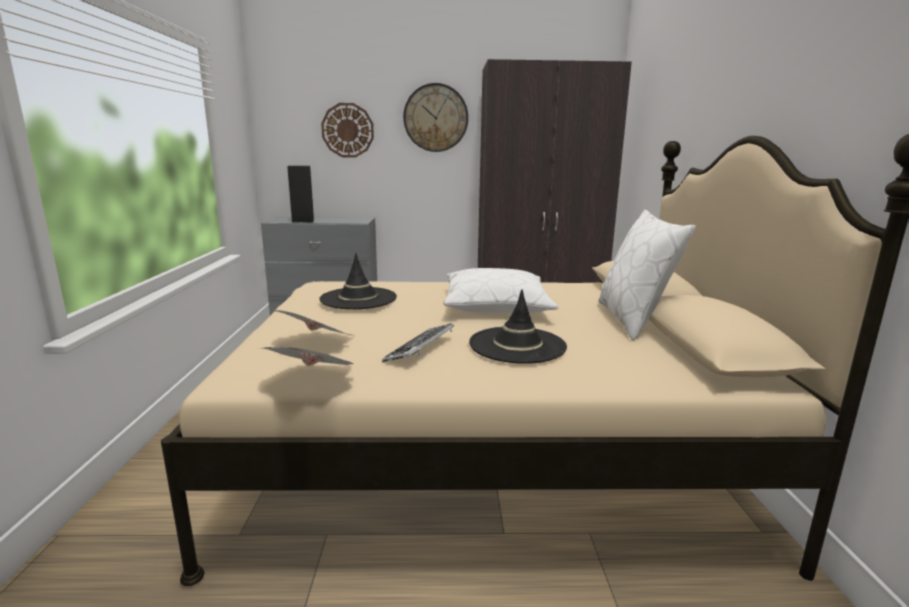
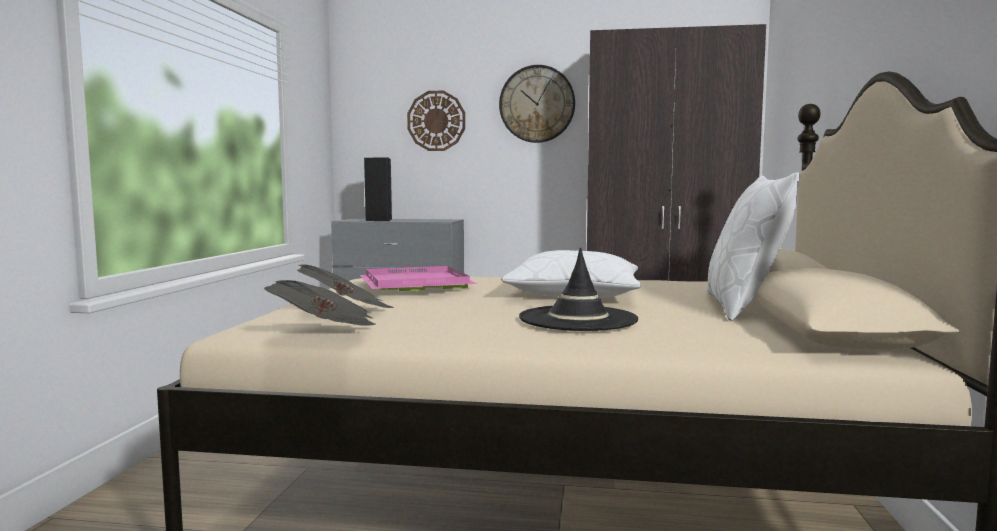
camera: 10 degrees right, 10 degrees down
black hat [319,253,397,309] -> pink tray [360,266,477,291]
keyboard [382,323,454,362] -> none

